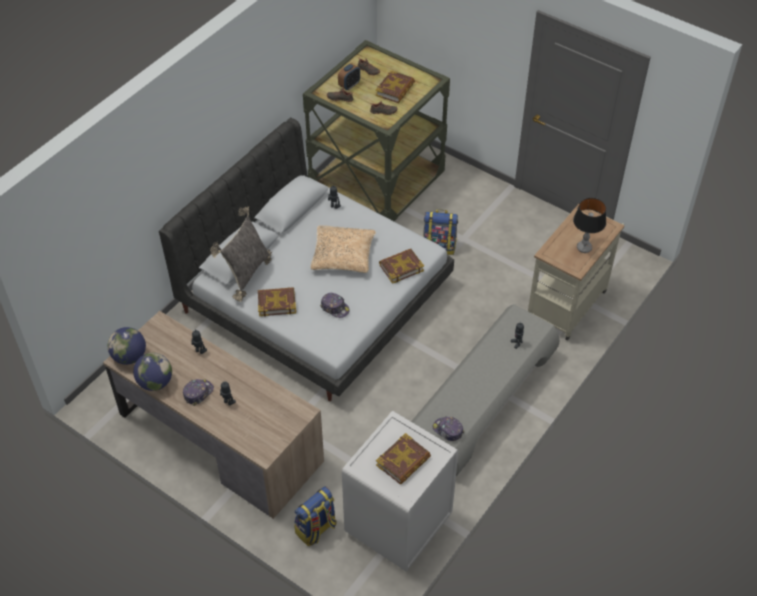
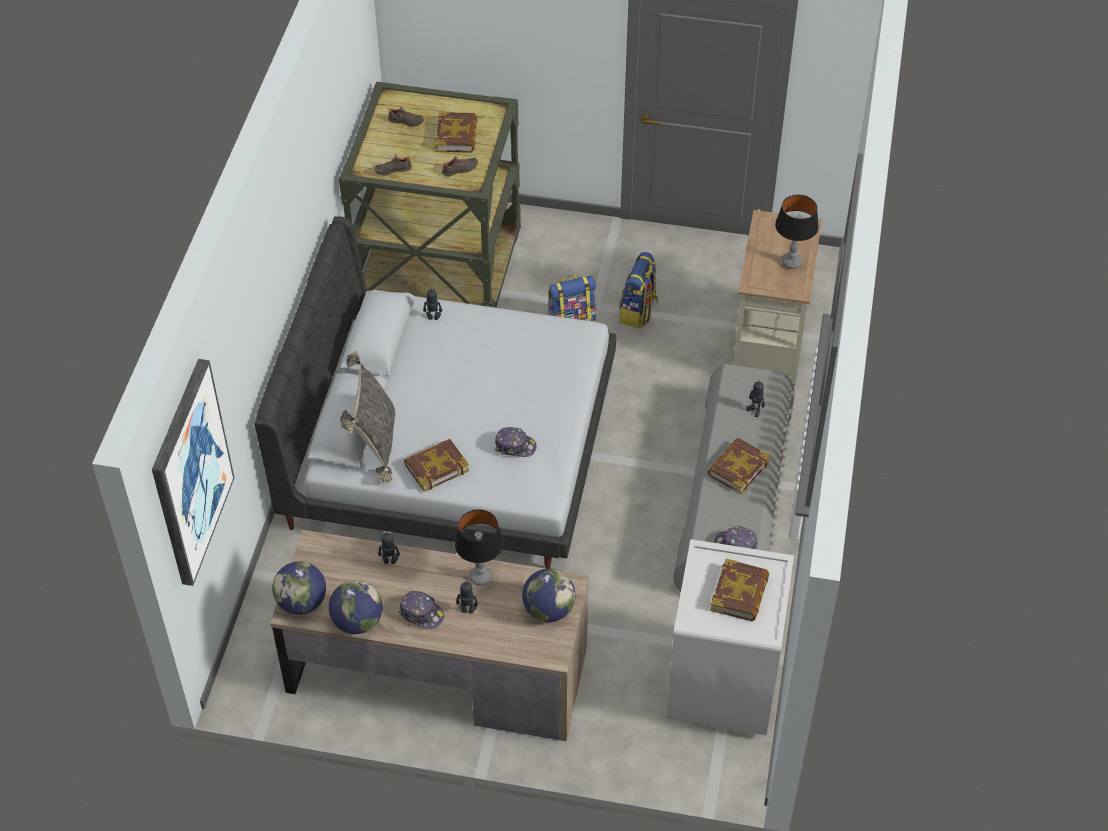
camera: 25 degrees left, 0 degrees up
cap [183,379,214,406] -> cap turned 105 degrees clockwise [398,591,444,629]
backpack [294,486,336,546] -> backpack moved to [619,252,658,329]
beige pillow [311,225,376,273] -> none
alarm clock [338,63,360,90] -> none
book [379,249,424,284] -> book moved to [708,438,770,494]
none -> picture [152,359,234,586]
none -> table lamp [455,509,504,586]
none -> globe [522,568,576,622]

